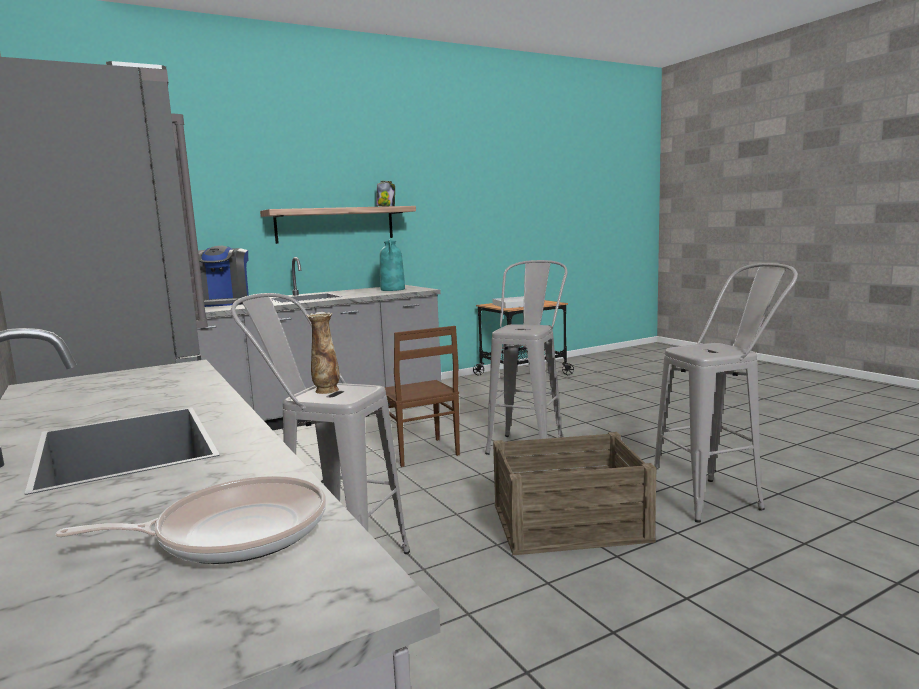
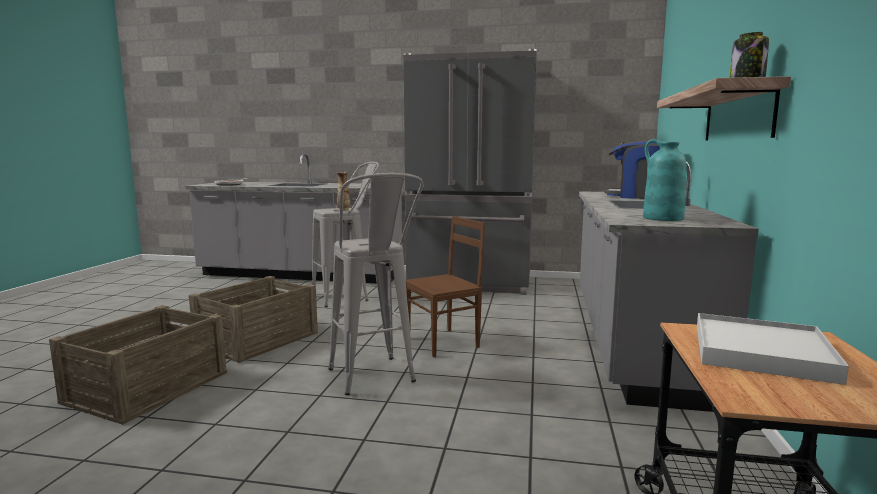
camera: 130 degrees right, 0 degrees up
brown chair [384,326,460,467] -> brown chair turned 135 degrees clockwise [405,216,485,357]
grey stool [654,263,798,522] -> crate [49,305,227,425]

